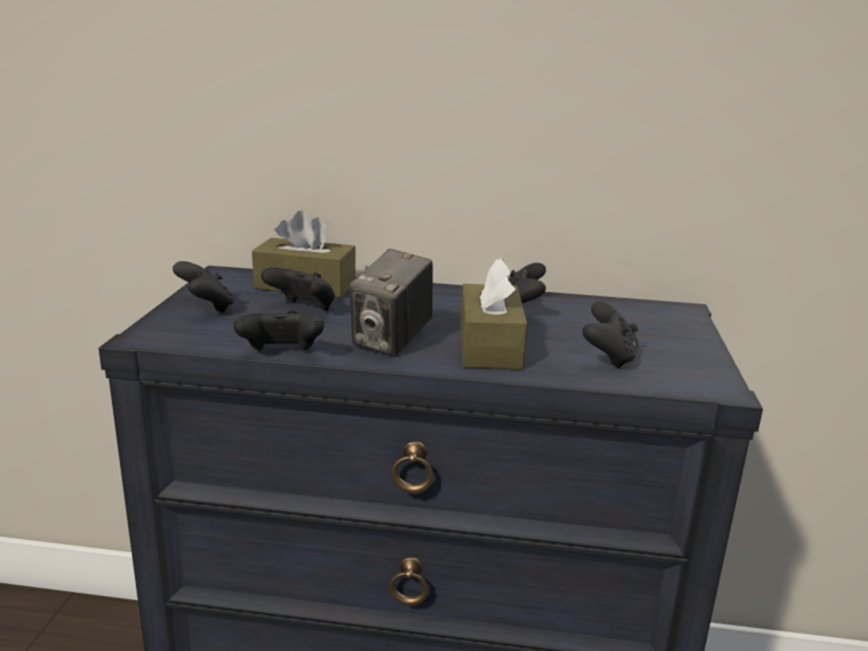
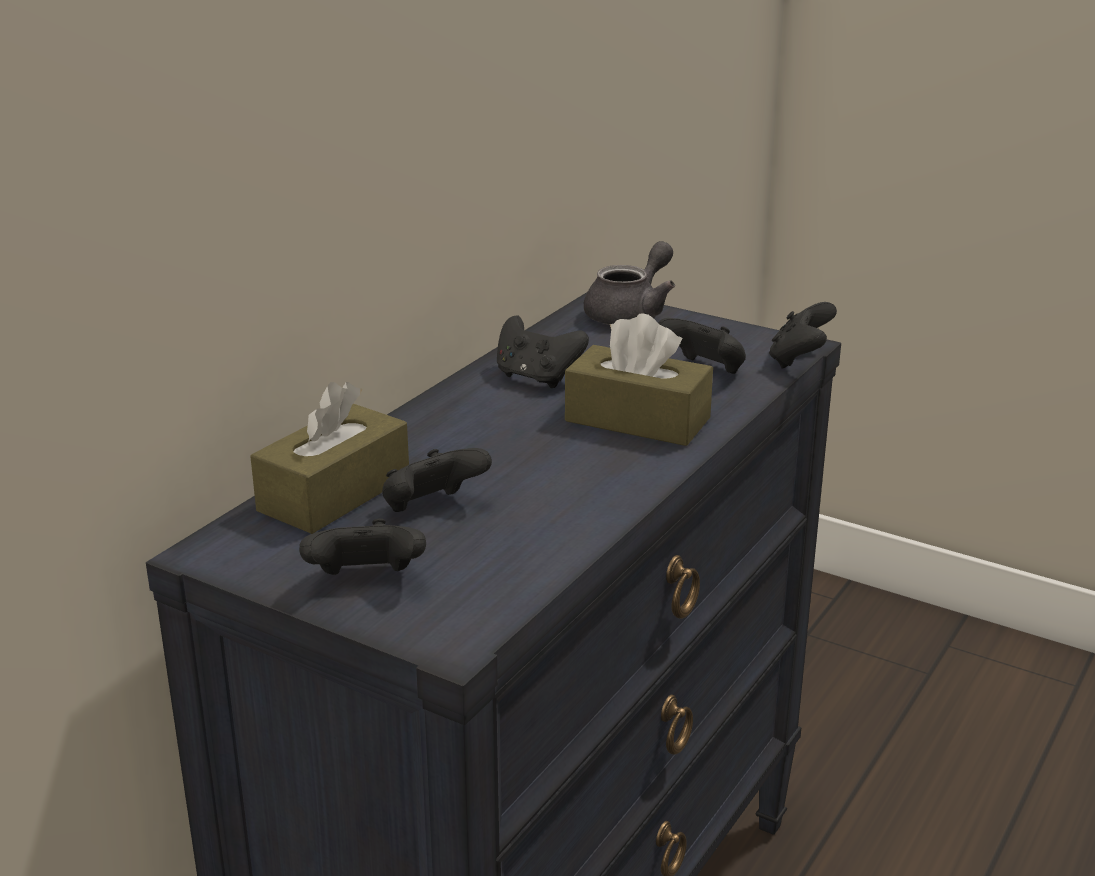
camera: 65 degrees left, 5 degrees up
black game controller [233,310,324,351] -> black game controller moved to [769,302,837,369]
camera [350,248,433,357] -> none
none -> grey teapot [584,241,675,325]

